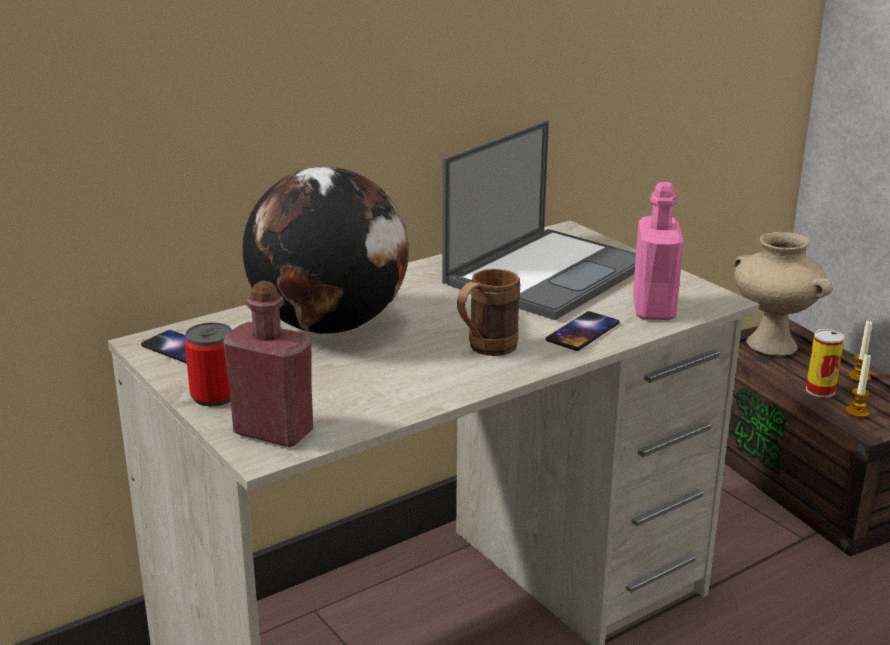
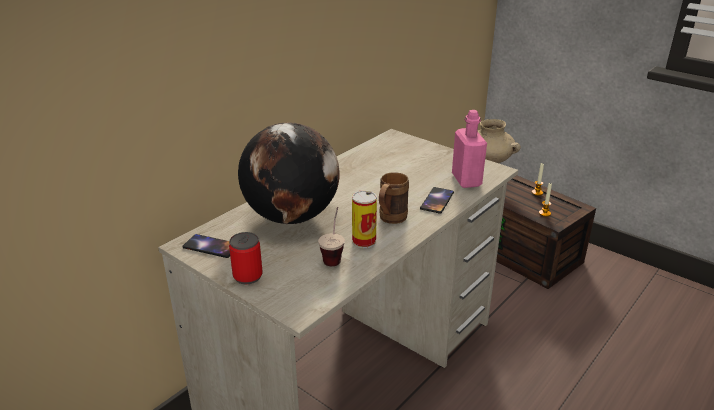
camera: 15 degrees left, 5 degrees up
red bottle [223,281,313,447] -> none
laptop [442,120,636,320] -> none
can [806,329,844,398] -> can moved to [352,190,377,248]
none -> cup [318,207,345,266]

